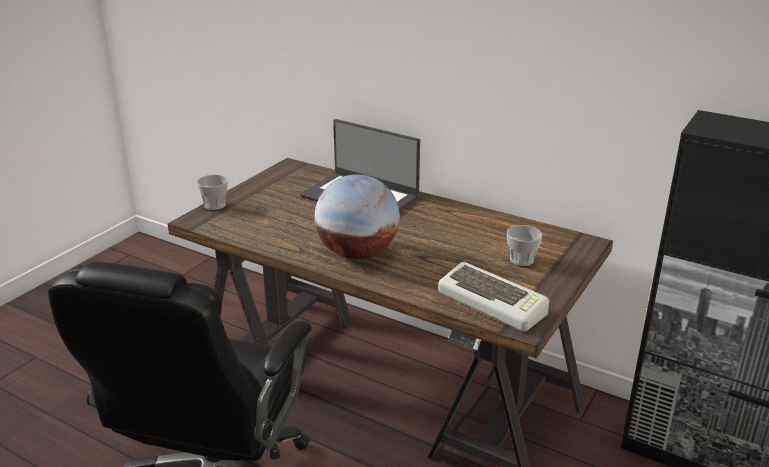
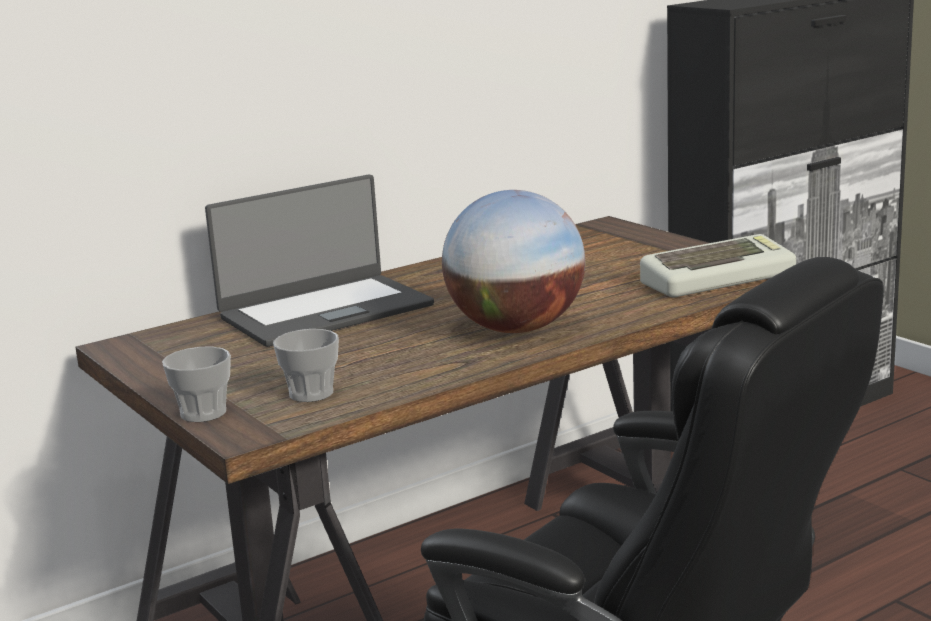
camera: 65 degrees left, 10 degrees down
cup [507,225,542,266] -> cup moved to [273,329,339,402]

